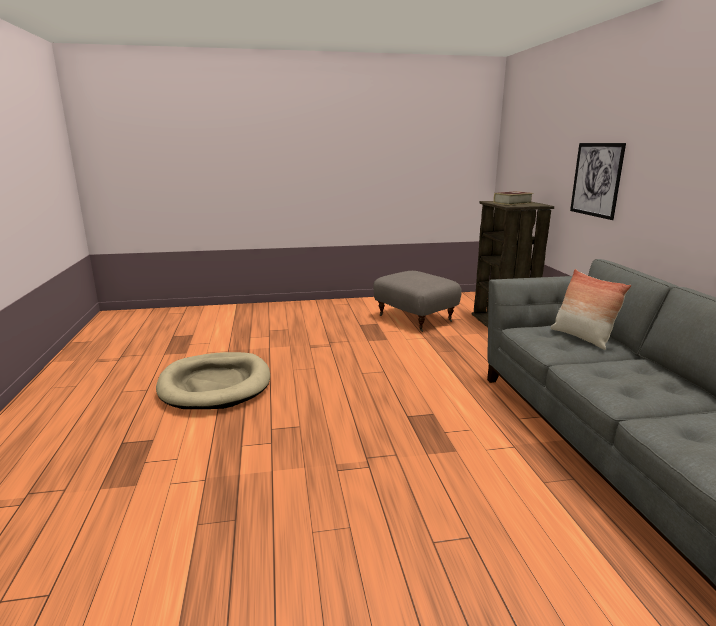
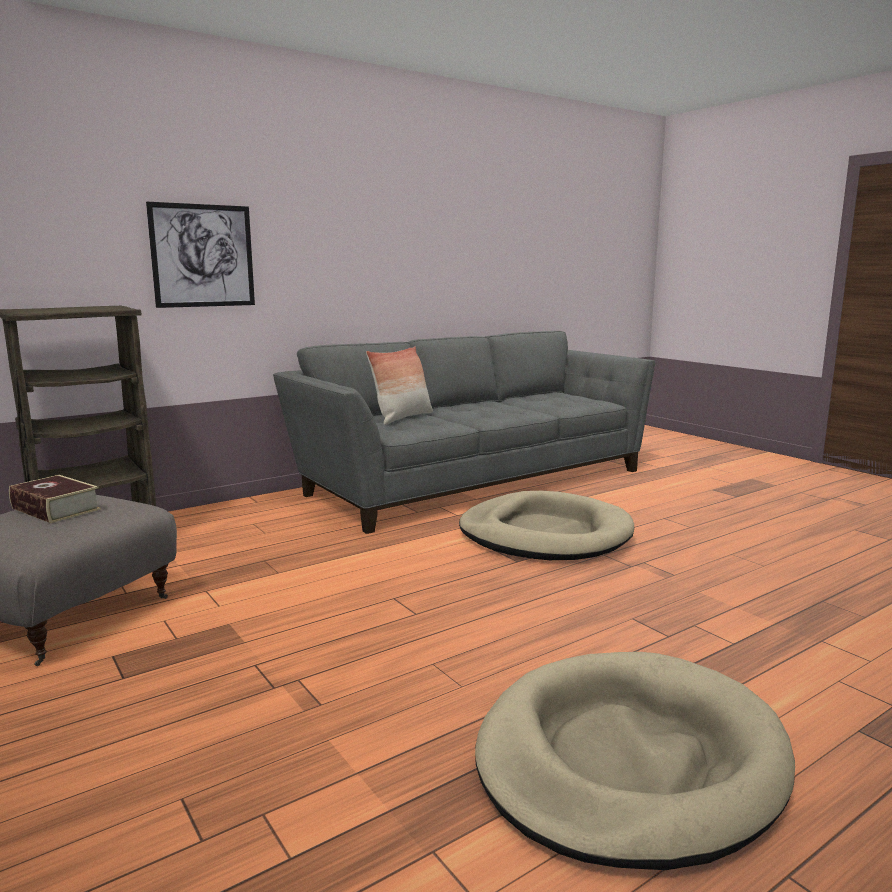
camera: 115 degrees left, 5 degrees down
book [493,191,533,205] -> book moved to [9,475,101,523]
none -> beige dog bed [459,491,634,560]

